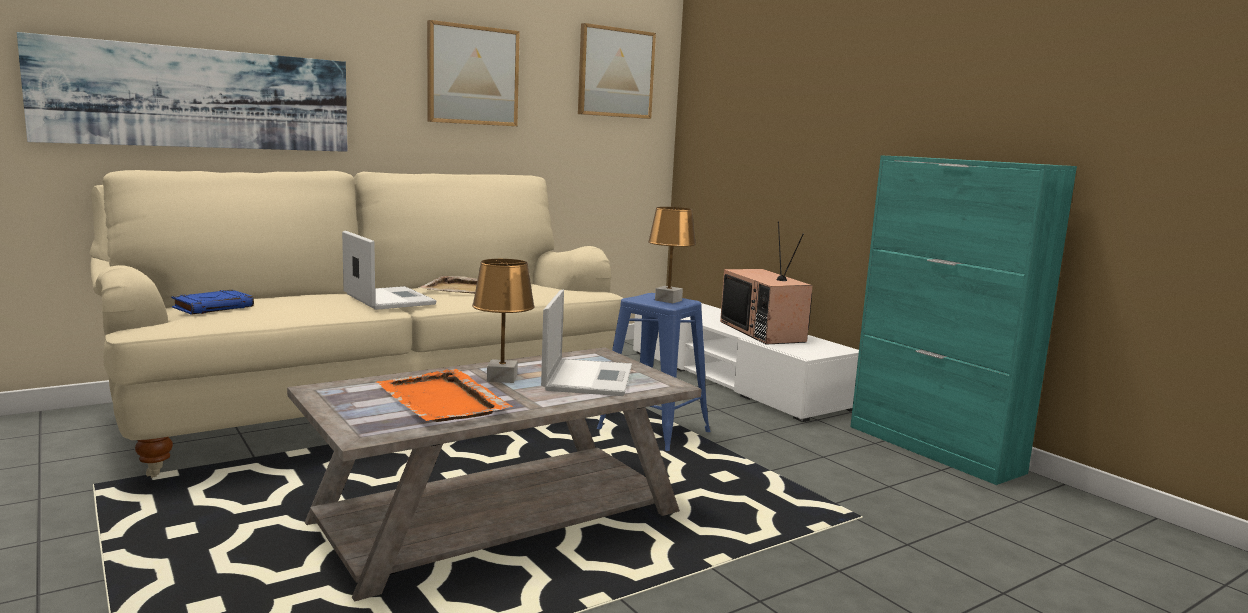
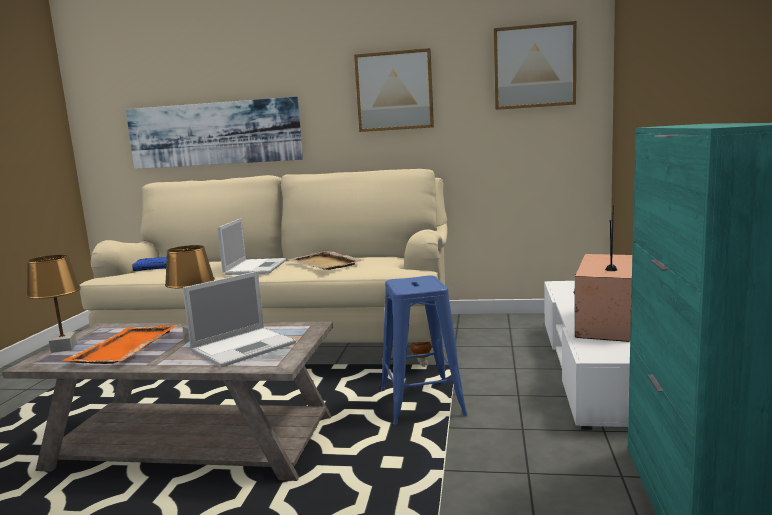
camera: 45 degrees right, 0 degrees up
brown table lamp [648,207,696,303] -> brown table lamp moved to [26,255,81,353]

